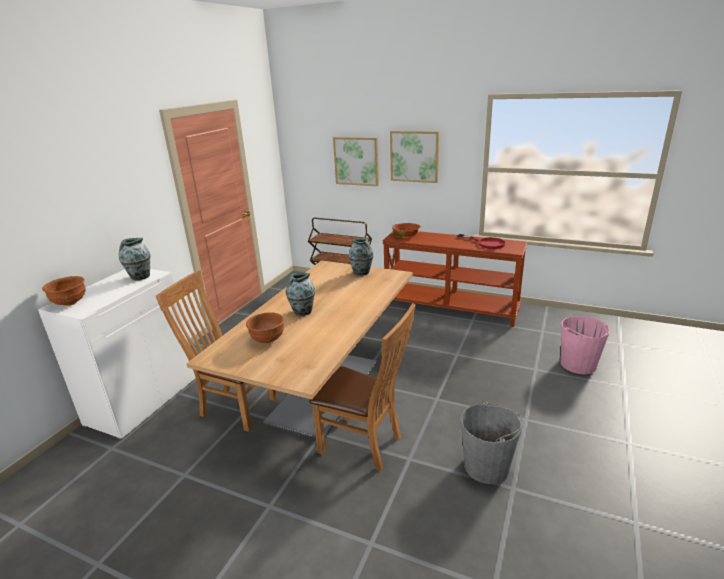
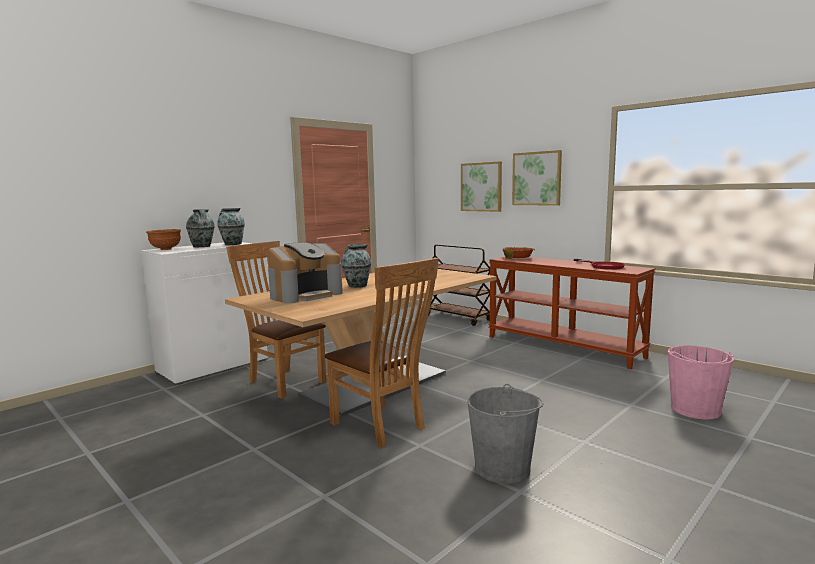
camera: 20 degrees right, 15 degrees down
brown bowl [246,312,284,343] -> coffee machine [268,242,343,304]
vase [349,238,374,276] -> vase moved to [186,209,215,247]

